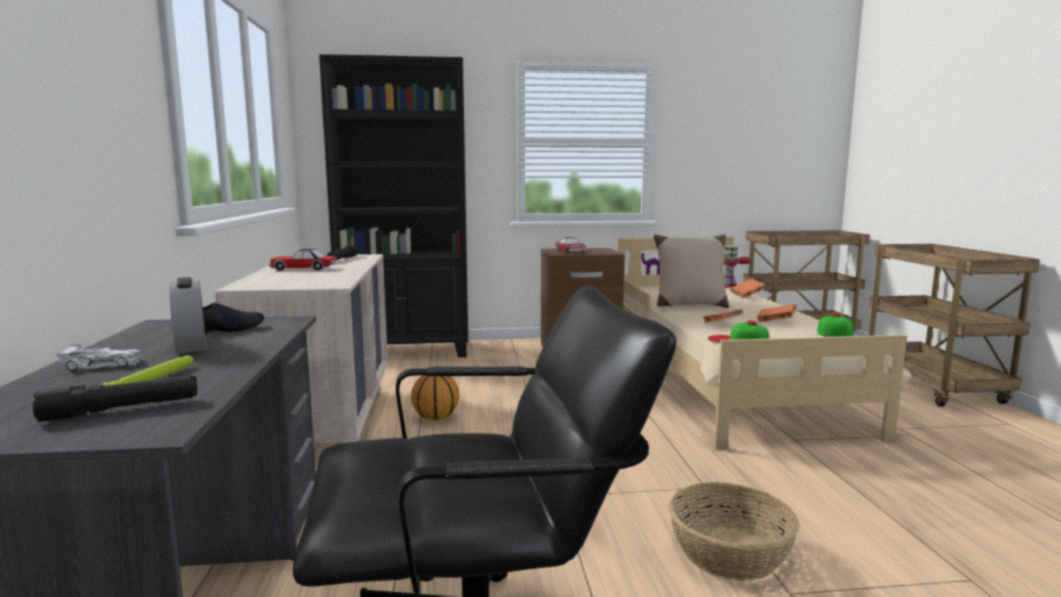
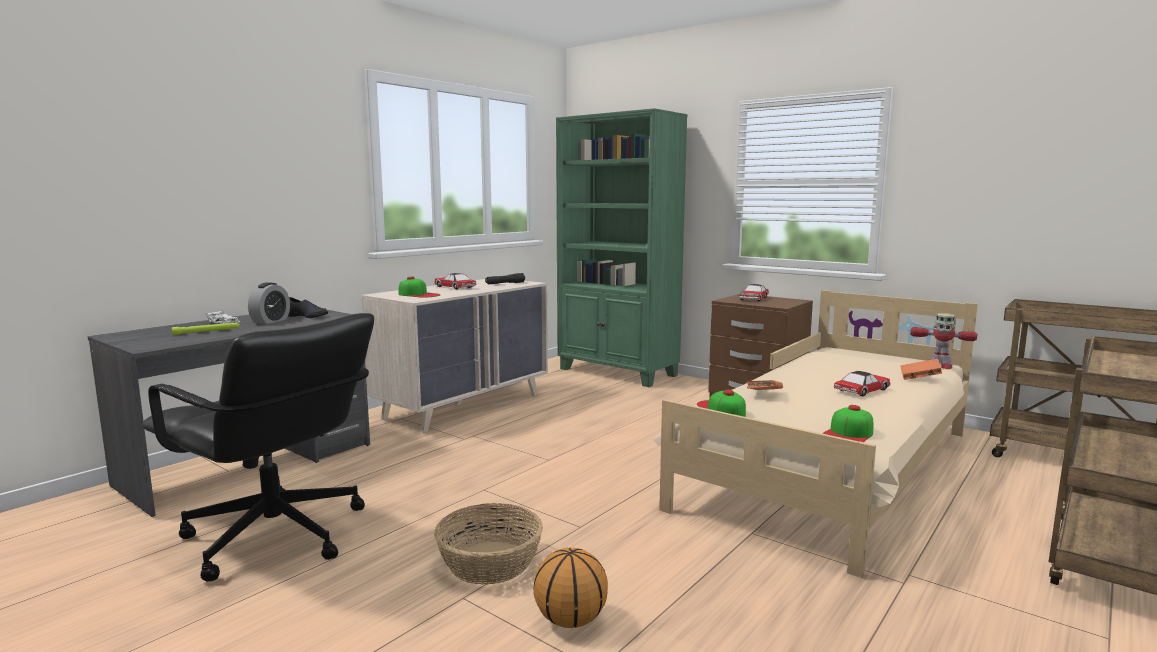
camera: 45 degrees right, 0 degrees up
black flashlight [33,375,197,422] -> none
black bookcase [319,54,468,357] -> green bookcase [556,108,688,387]
basketball [411,375,459,420] -> basketball moved to [533,548,608,628]
beige pillow [654,234,729,308] -> none
orange book [757,304,797,322] -> none
none -> cap [398,277,440,298]
none -> toy car [834,371,891,397]

